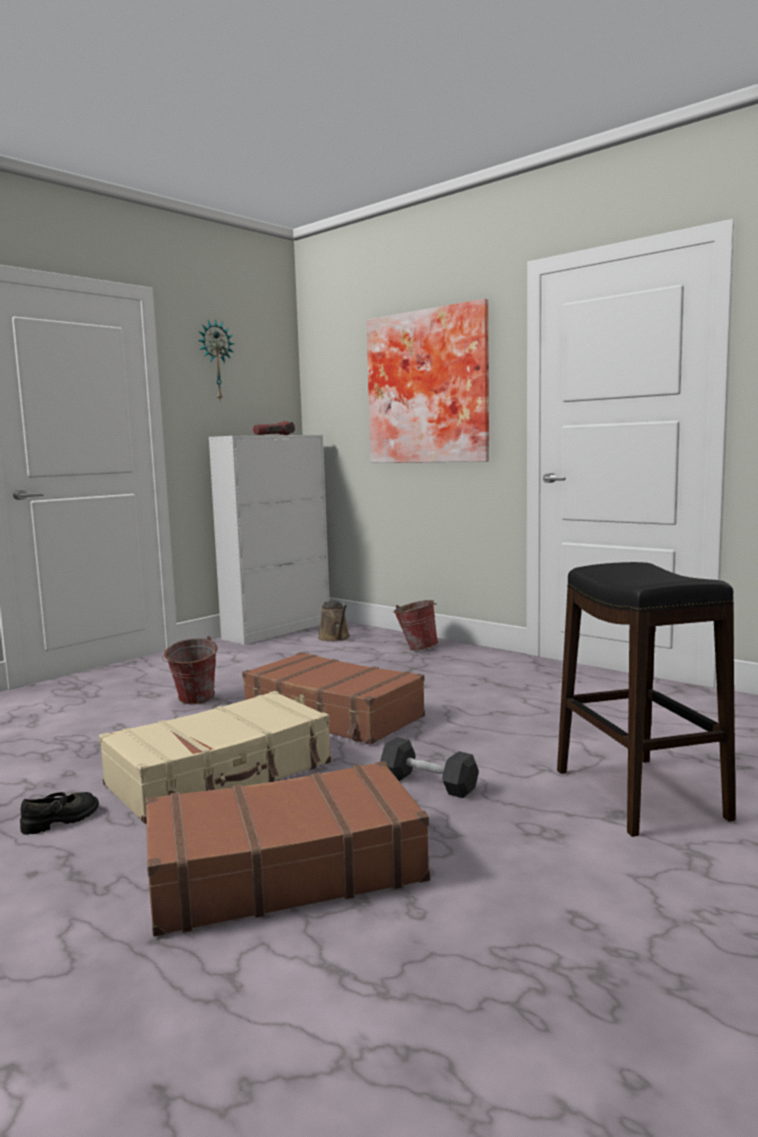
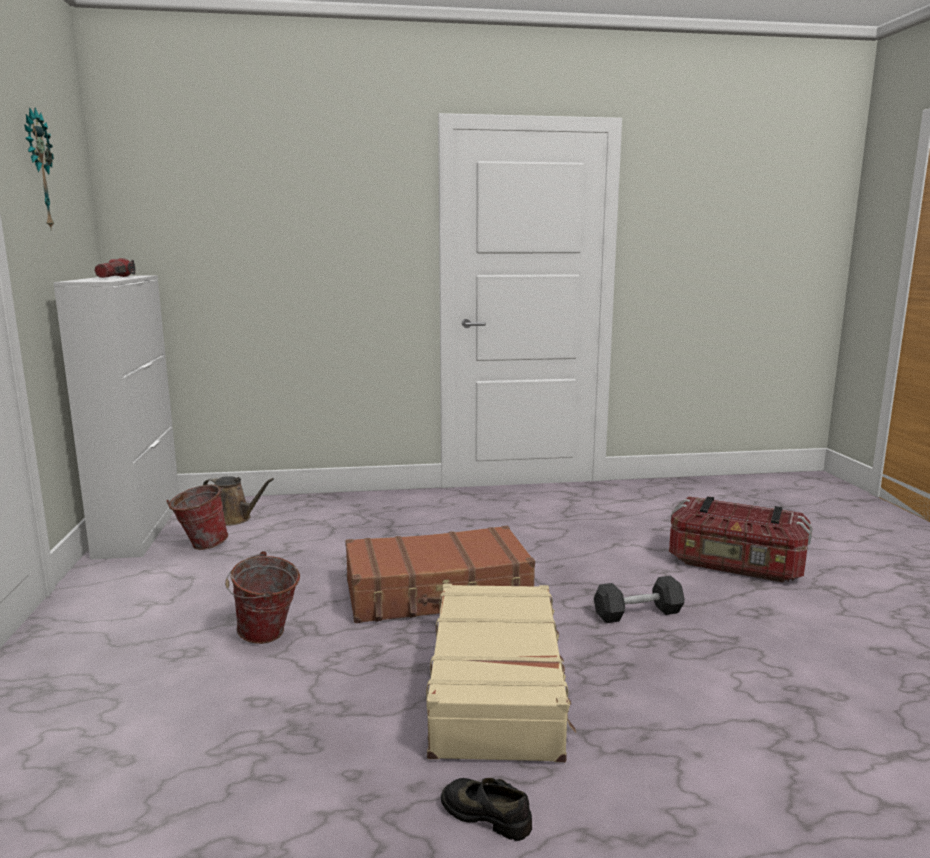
camera: 50 degrees left, 5 degrees up
black shoe [20,792,99,835] -> black shoe turned 60 degrees counterclockwise [441,778,532,841]
brown suitcase [146,761,430,937] -> none
picture [366,299,489,463] -> none
bucket [393,600,438,651] -> bucket moved to [167,485,228,550]
black stool [557,562,736,837] -> storage box [669,496,812,583]

